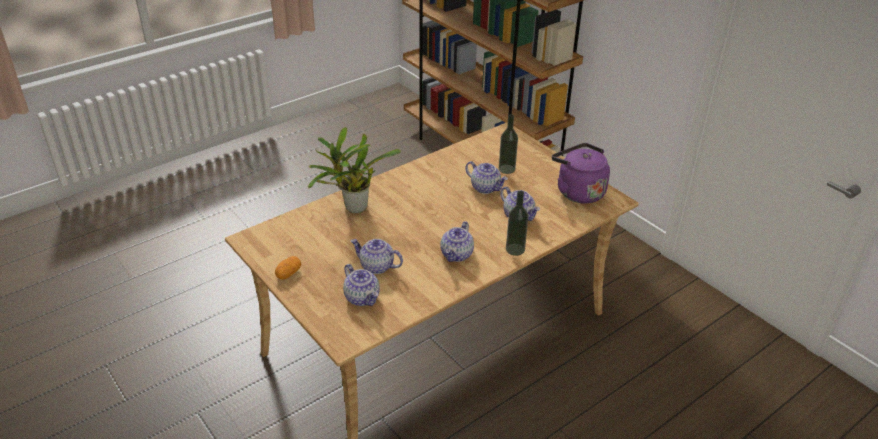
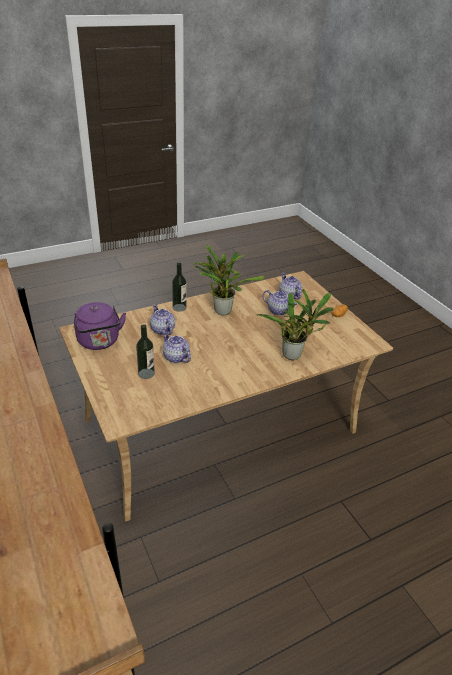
camera: 170 degrees left, 0 degrees up
teapot [440,221,474,262] -> potted plant [193,245,265,315]

